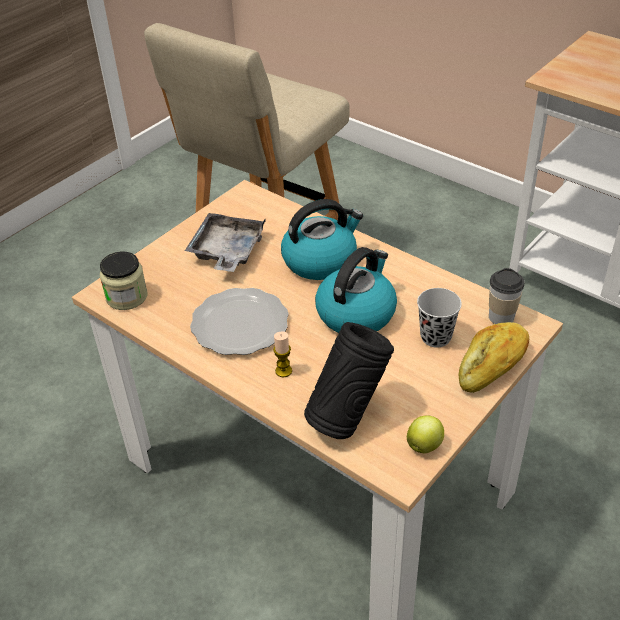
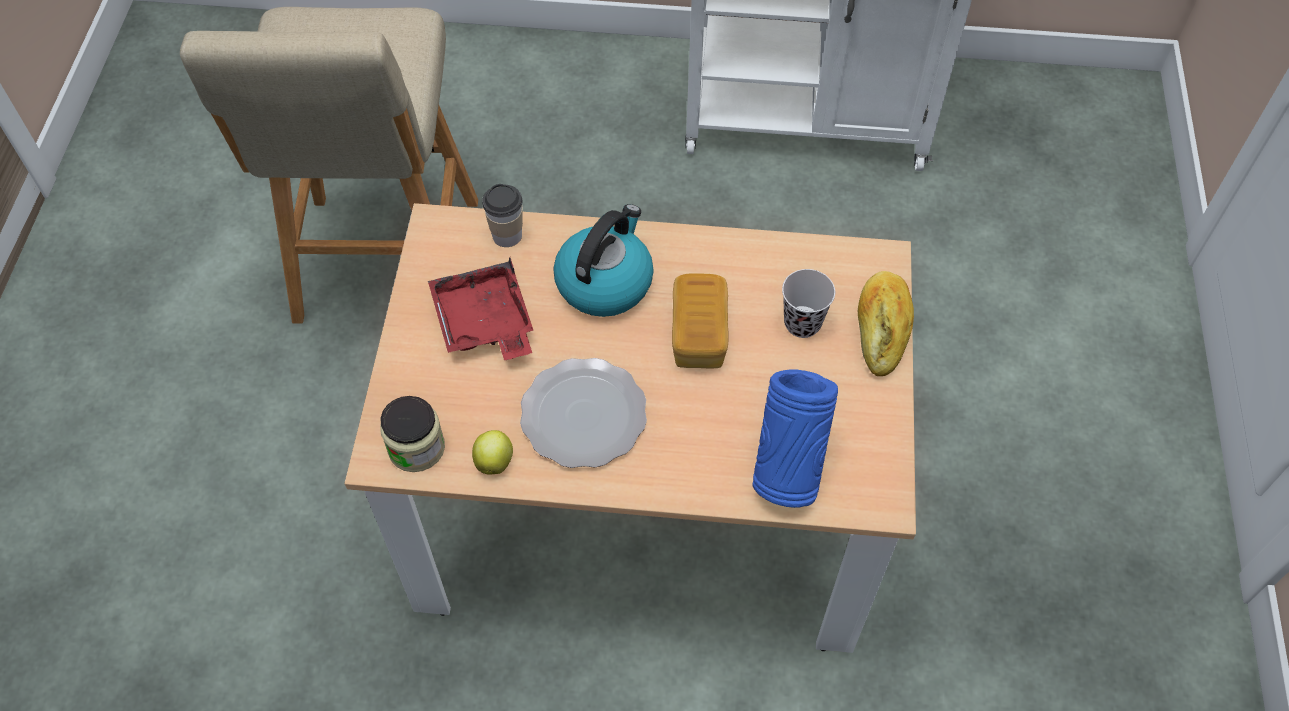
camera: 35 degrees left, 15 degrees up
grey tray [185,213,266,272] -> red tray [428,258,533,360]
candle [273,331,292,377] -> none
black vase [304,322,394,439] -> blue vase [752,369,838,508]
kettle [315,247,397,333] -> bread [672,273,728,368]
apple [407,415,444,453] -> apple moved to [472,430,513,475]
cup [489,268,525,324] -> cup moved to [482,184,523,247]

